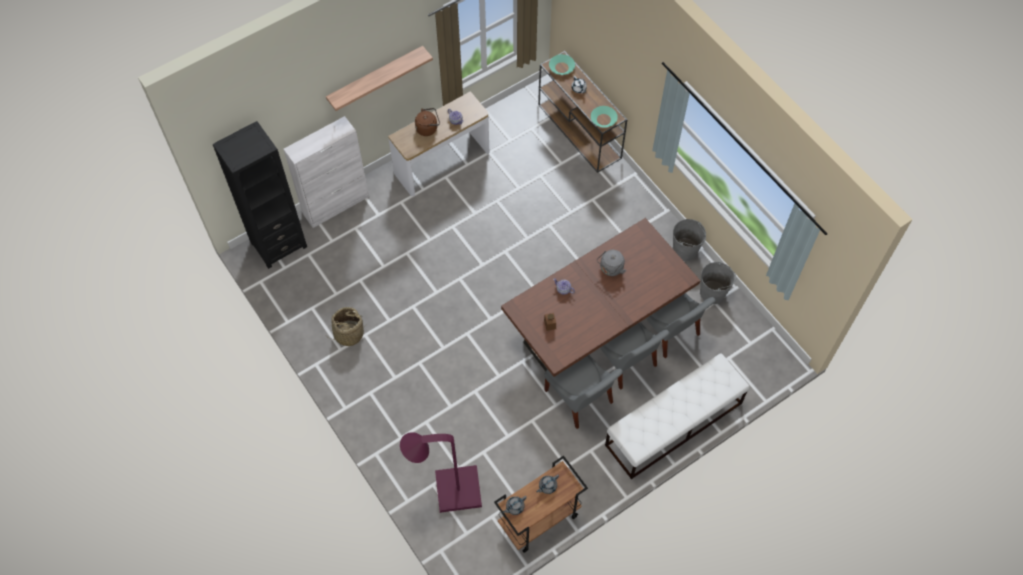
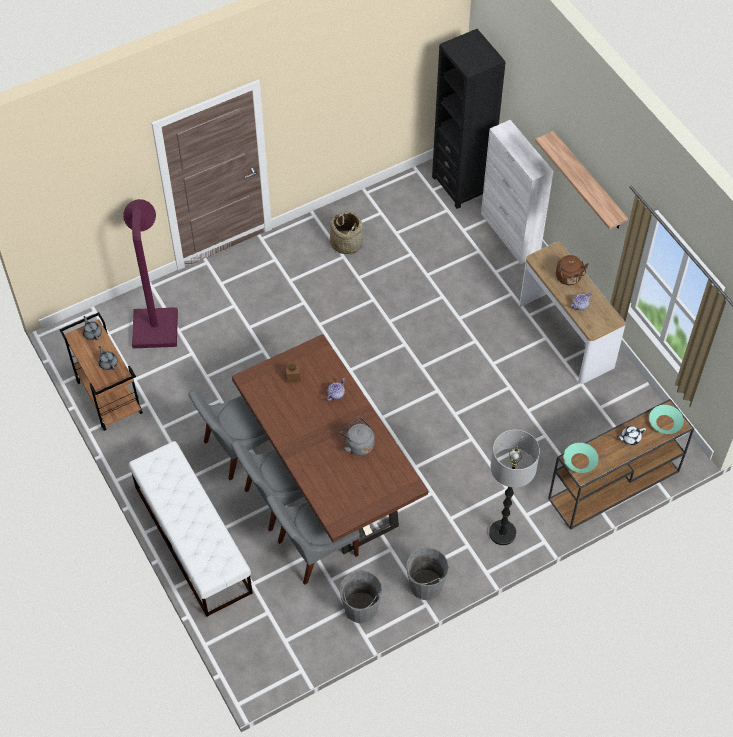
camera: 95 degrees right, 5 degrees down
none -> floor lamp [489,430,540,545]

